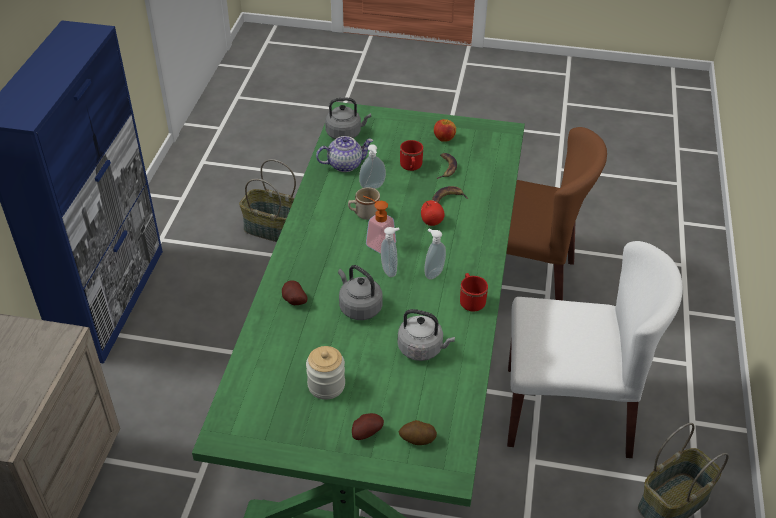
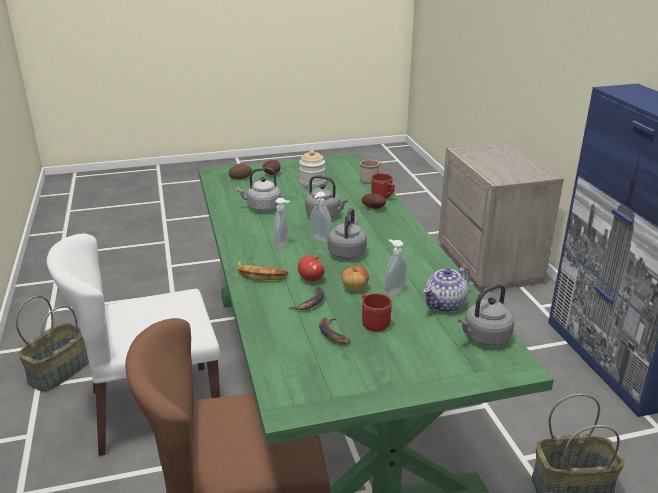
camera: 155 degrees right, 15 degrees down
beige mug [348,187,380,220] -> beige mug moved to [360,160,381,184]
soap dispenser [363,196,396,254] -> grey kettle [328,208,367,260]
apple [434,119,456,142] -> apple moved to [342,265,369,291]
red mug [460,273,488,311] -> red mug moved to [371,173,395,199]
none -> banana [237,260,288,280]

